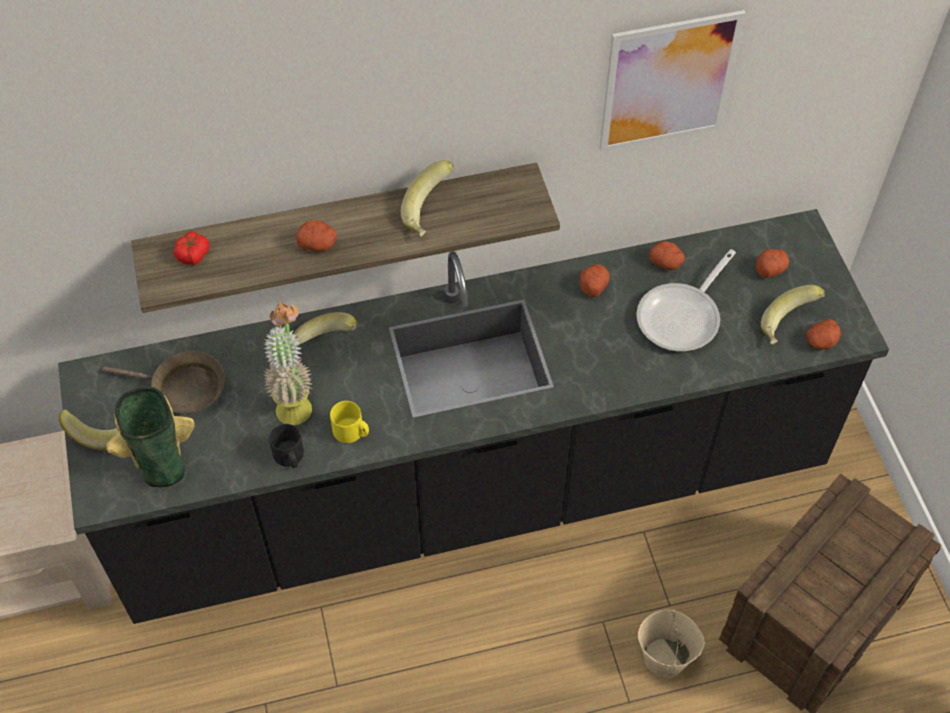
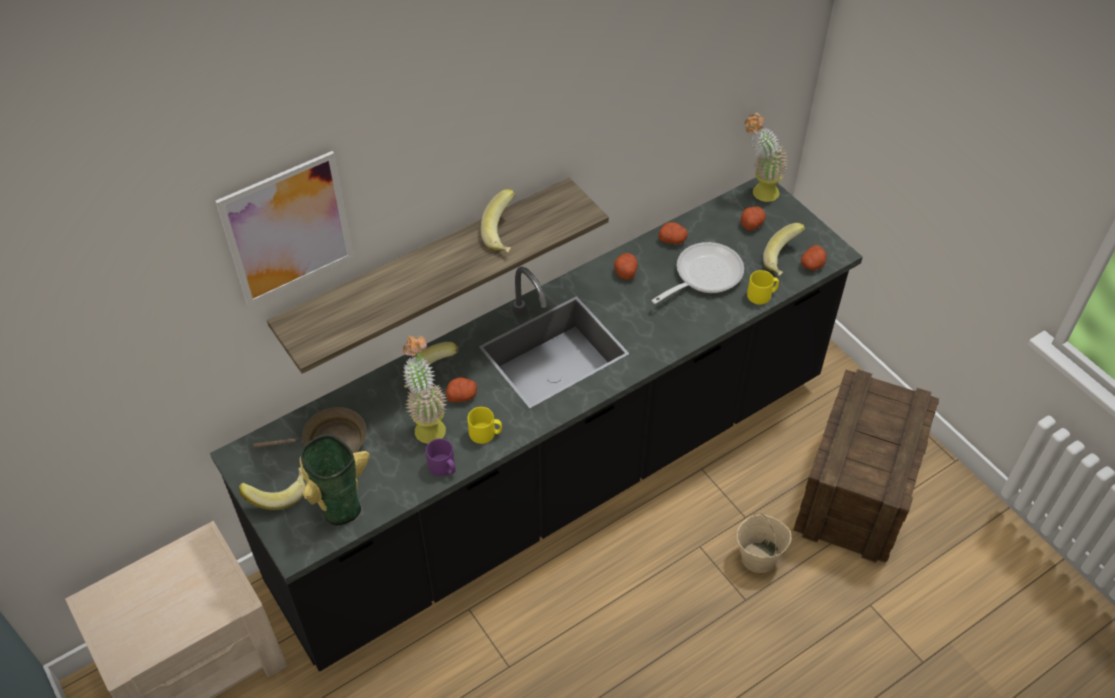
camera: 20 degrees left, 5 degrees down
tomato [174,231,209,265] -> none
black mug [269,424,304,468] -> purple mug [426,439,456,476]
potato [296,220,337,251] -> potato moved to [446,377,477,402]
picture [599,10,746,152] -> picture moved to [215,151,354,306]
frying pan [636,249,736,352] -> frying pan turned 150 degrees counterclockwise [651,242,744,304]
none -> potted plant [744,113,788,202]
none -> yellow mug [747,270,779,305]

